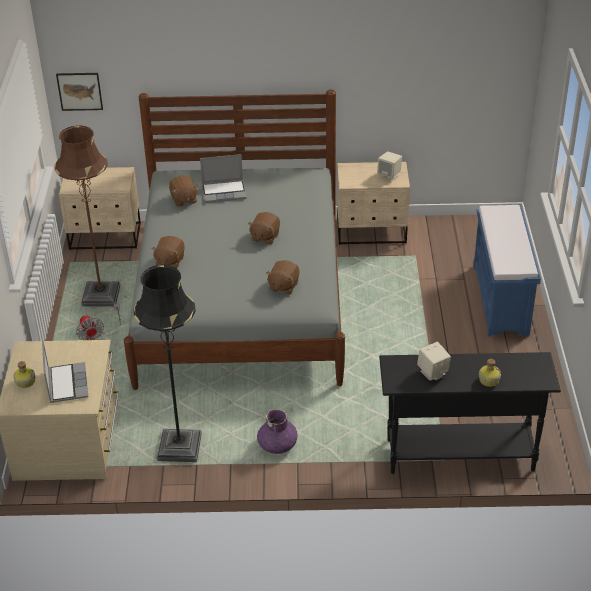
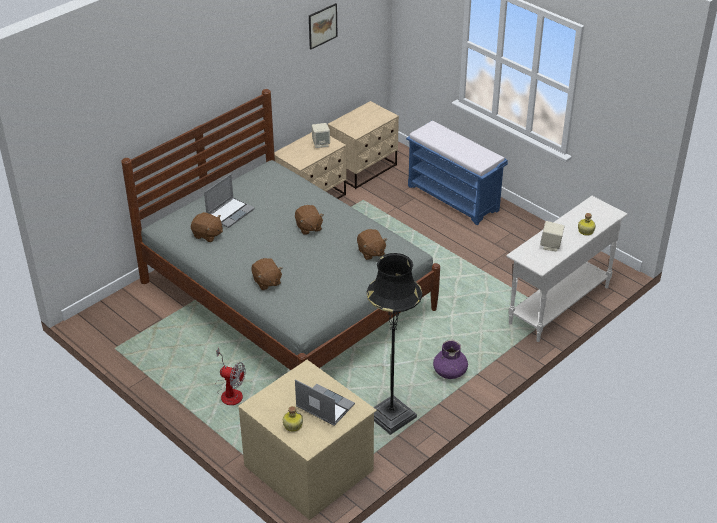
camera: 45 degrees left, 0 degrees up
brown floor lamp [55,125,121,306] -> none
picture [56,73,103,111] -> picture moved to [309,3,338,49]
beige nightstand [59,167,141,250] -> beige nightstand moved to [328,101,399,189]
black console table [379,352,561,474] -> white console table [506,196,628,342]

